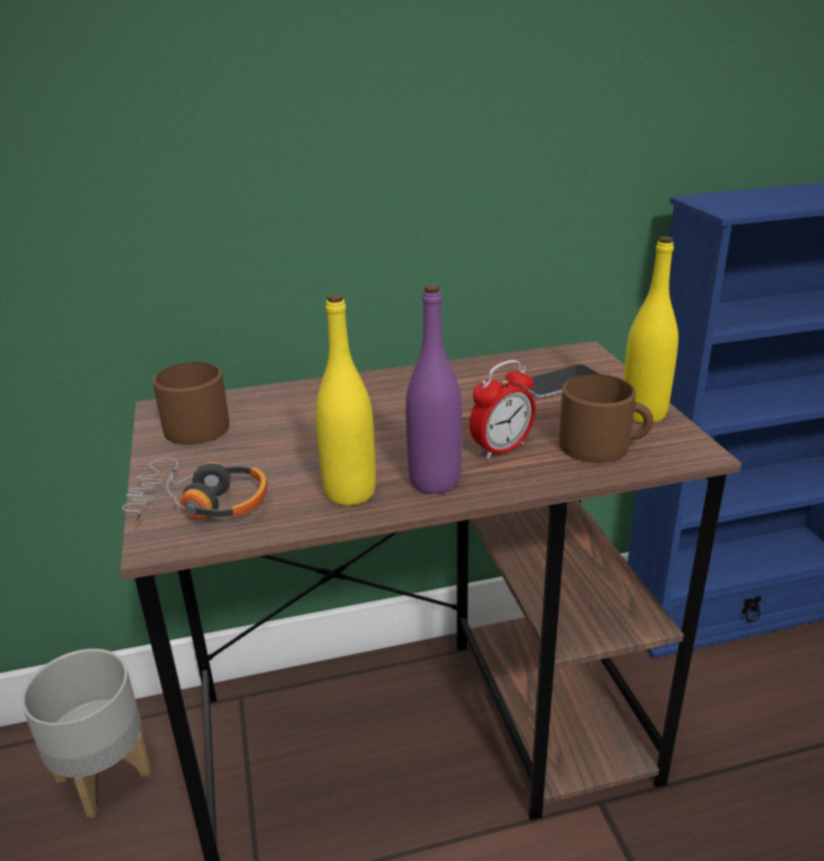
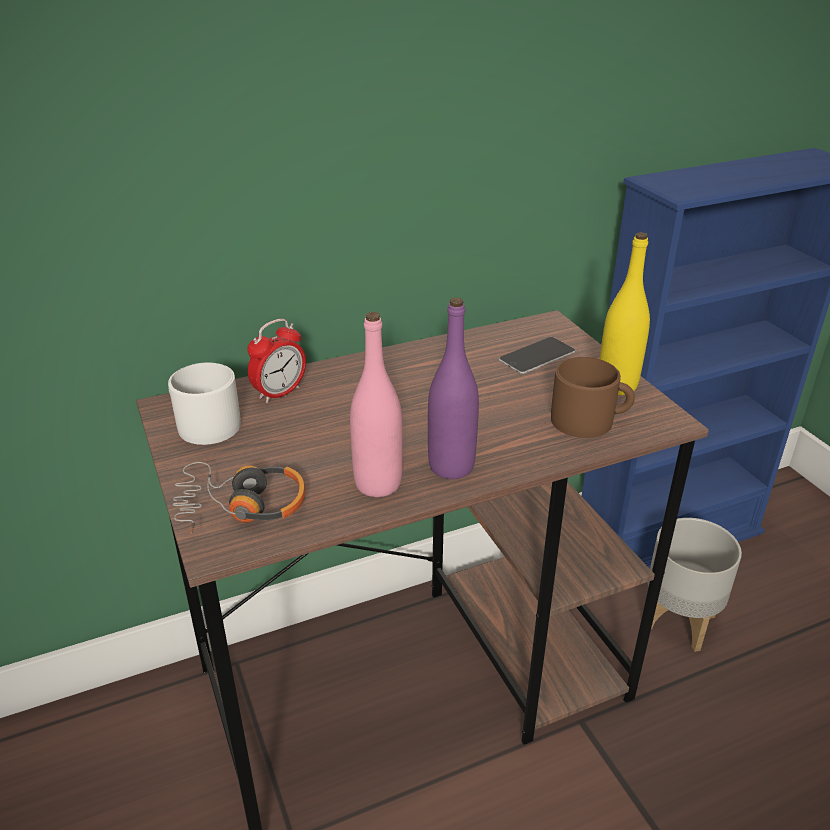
camera: 10 degrees left, 5 degrees up
grey planter [21,649,152,818] -> grey planter moved to [648,518,742,652]
brown mug [153,362,229,445] -> white mug [168,363,241,445]
yellow bottle [316,294,376,506] -> pink bottle [350,312,403,497]
alarm clock [469,360,536,460] -> alarm clock moved to [247,319,306,403]

